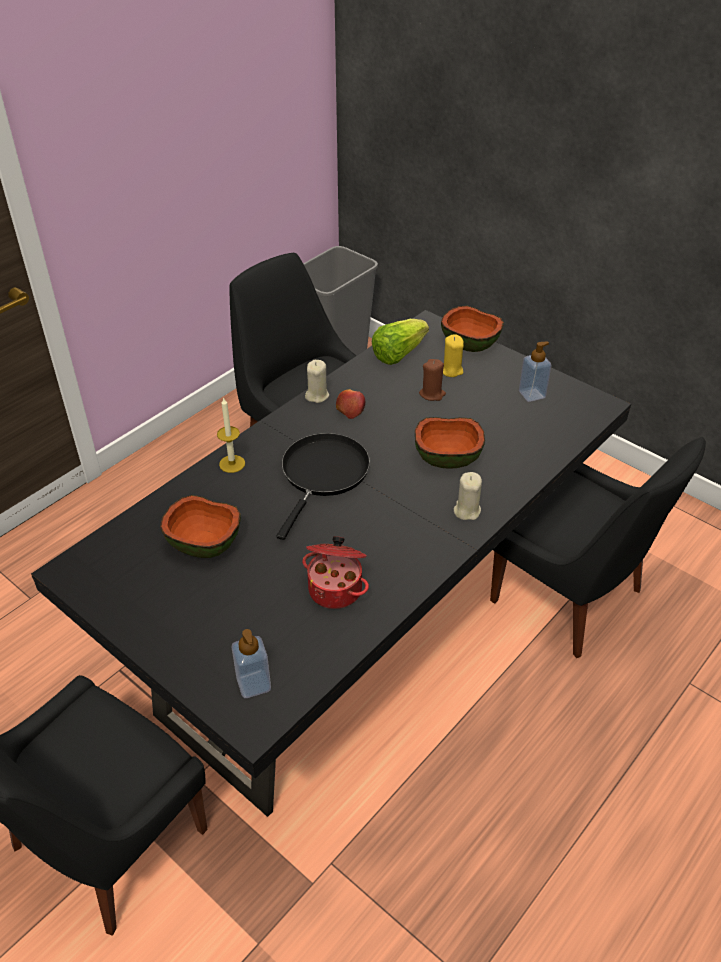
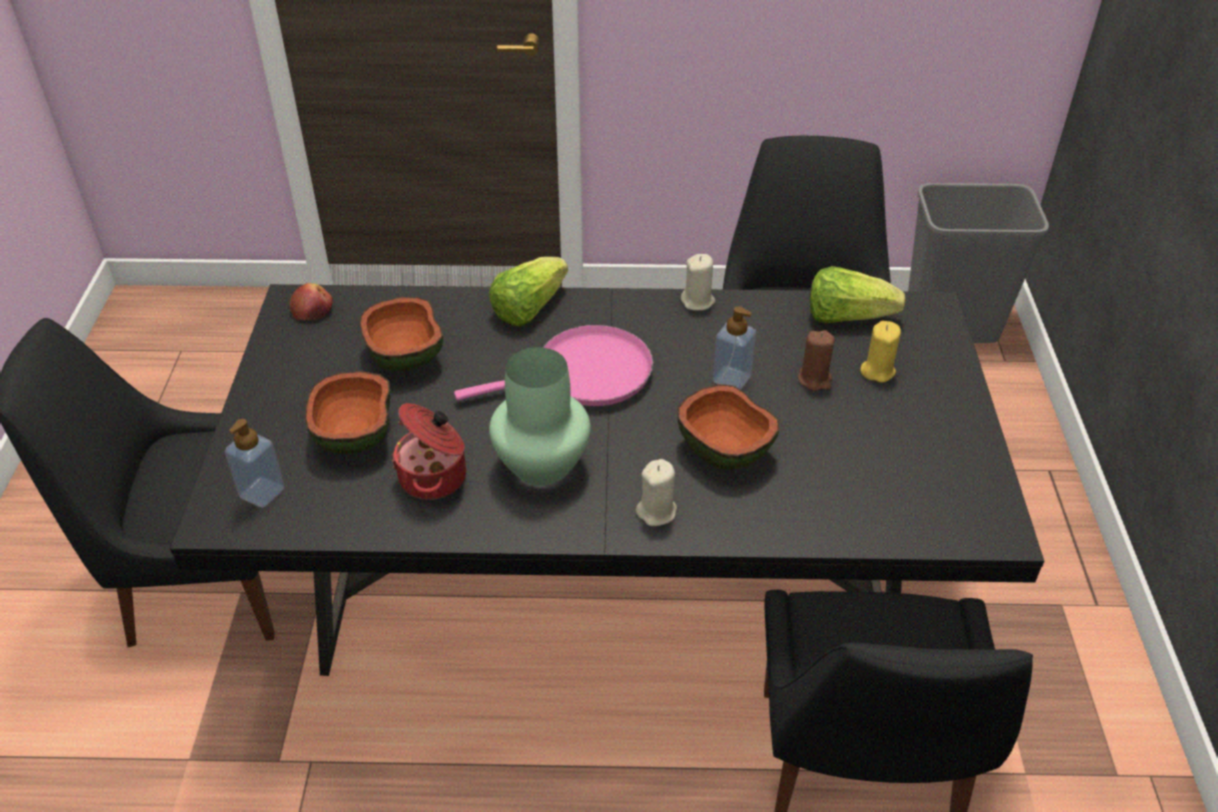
camera: 50 degrees right, 0 degrees up
candle [217,397,245,473] -> lettuce [489,257,568,326]
black frying pan [276,433,370,540] -> pink frying pan [454,325,653,406]
apple [336,389,365,419] -> apple moved to [290,283,333,320]
bowl [441,306,504,352] -> bowl moved to [305,371,390,454]
soap dispenser [519,341,551,402] -> soap dispenser moved to [713,306,756,390]
none -> green vase [489,347,591,486]

